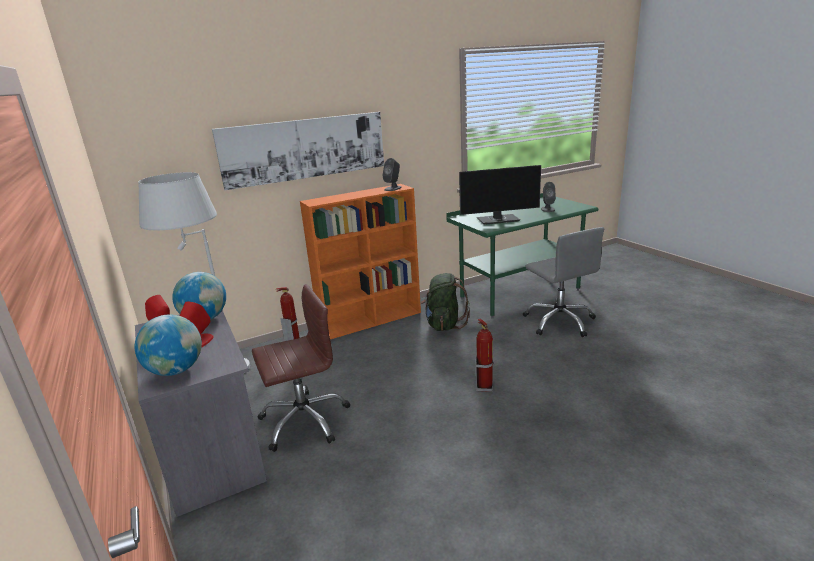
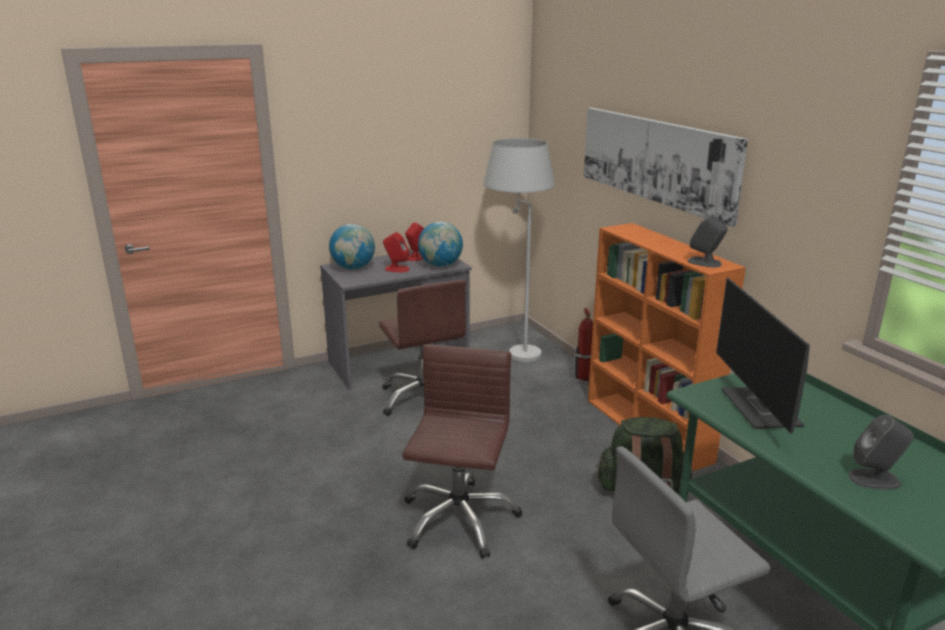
camera: 90 degrees right, 0 degrees up
fire extinguisher [476,318,493,392] -> brown office chair [402,345,523,559]

